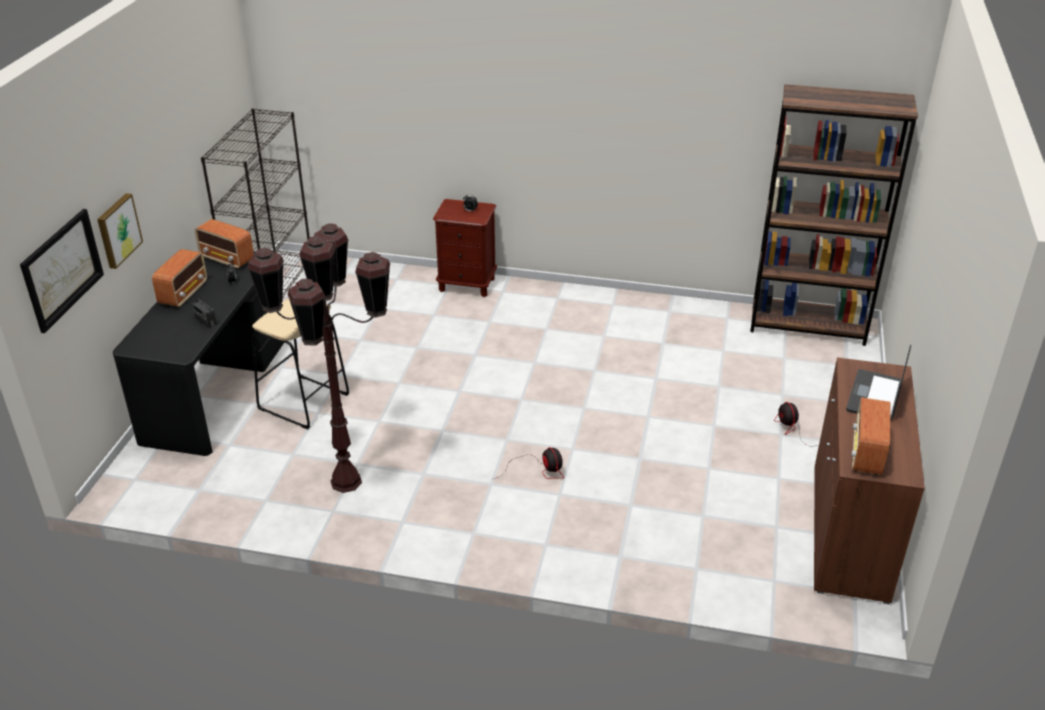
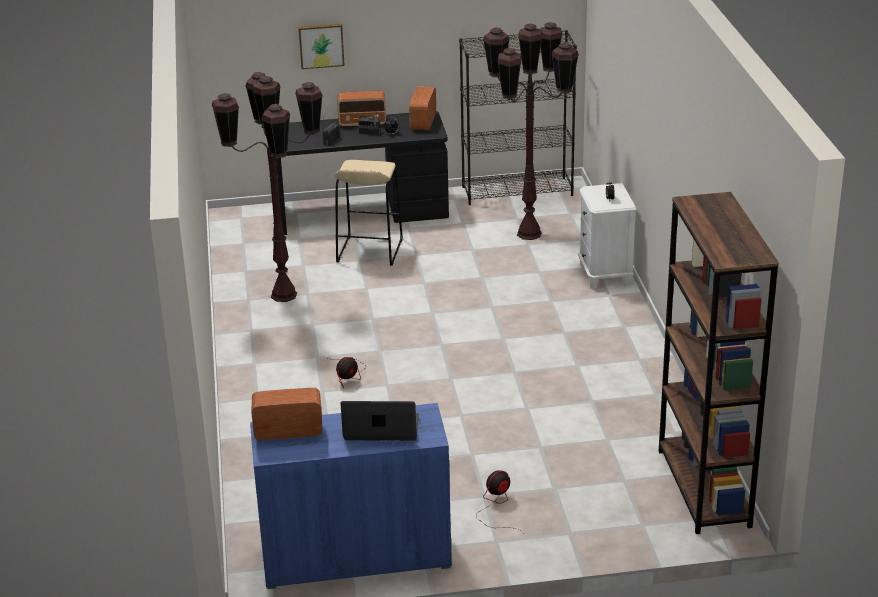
camera: 70 degrees right, 5 degrees down
picture [20,209,104,333] -> none
brown nightstand [433,199,497,297] -> white nightstand [578,183,636,289]
brown cabinet [814,357,925,604] -> blue cabinet [250,403,452,589]
none -> radio [358,106,381,135]
none -> brown floor lamp [483,22,579,240]

